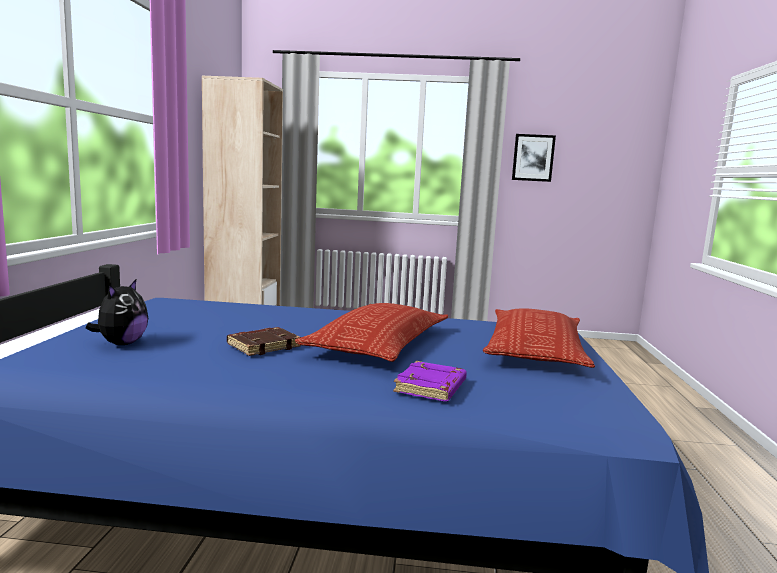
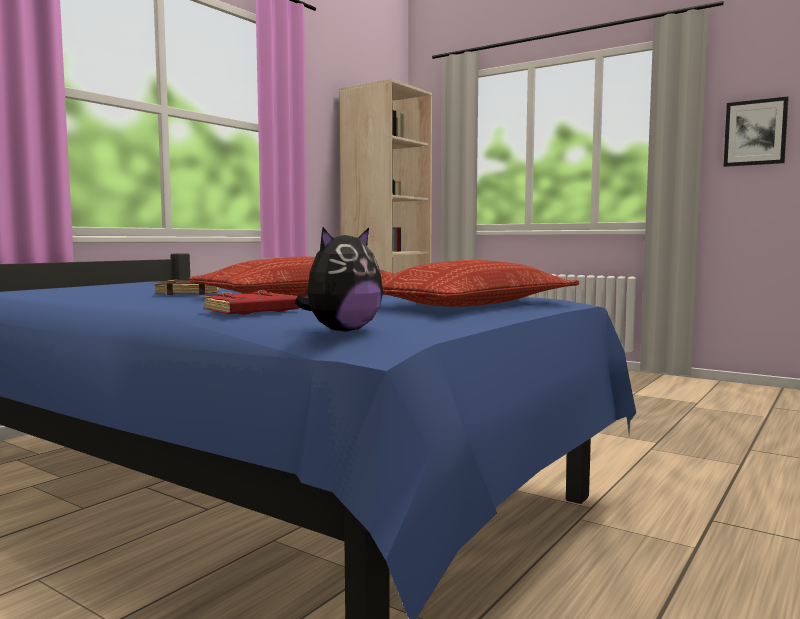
camera: 30 degrees right, 5 degrees down
plush toy [86,280,148,345] -> plush toy moved to [295,227,383,332]
purple book [393,361,467,401] -> red book [203,290,300,315]

